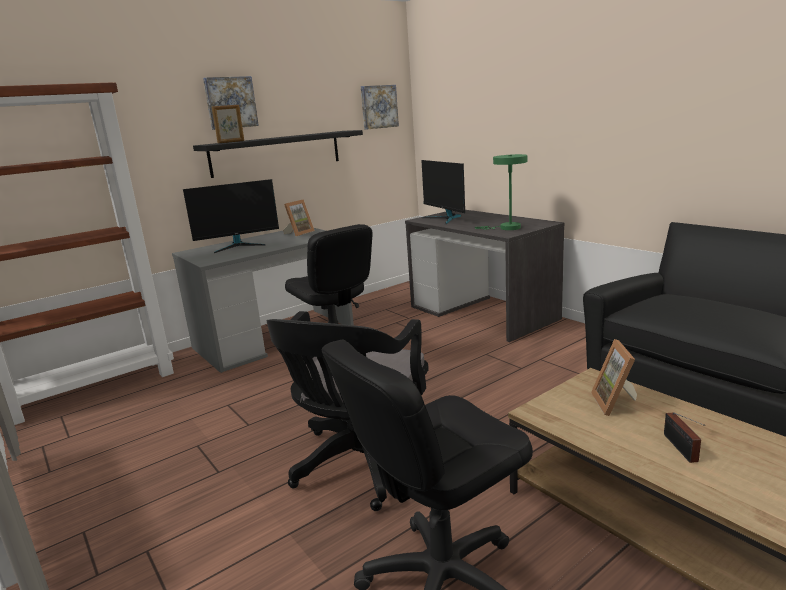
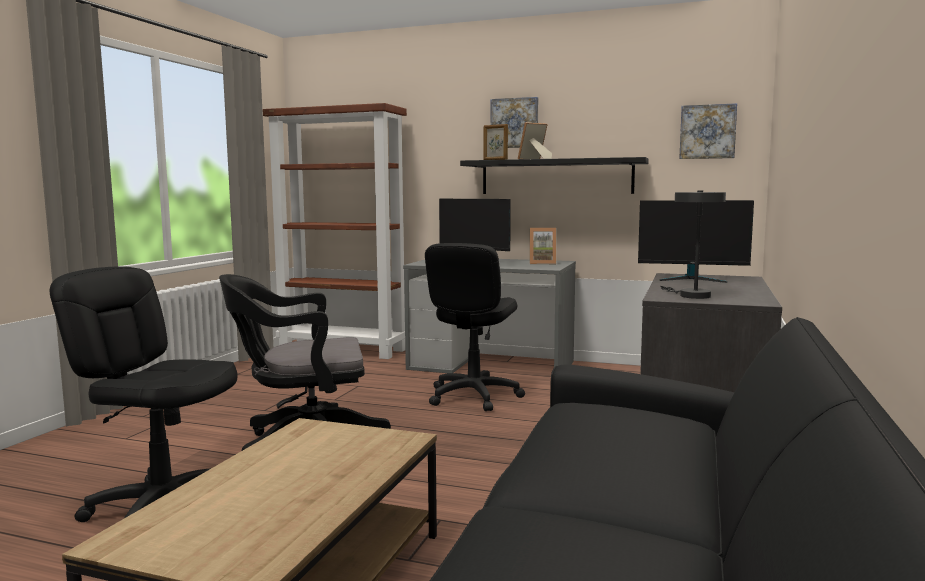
camera: 55 degrees right, 10 degrees down
monitor [421,160,465,224] -> monitor turned 105 degrees counterclockwise [638,200,754,283]
green table lamp [474,154,527,230] -> grey table lamp [660,190,726,299]
picture frame [591,339,637,416] -> picture frame moved to [518,122,552,159]
radio [664,412,705,463] -> none

